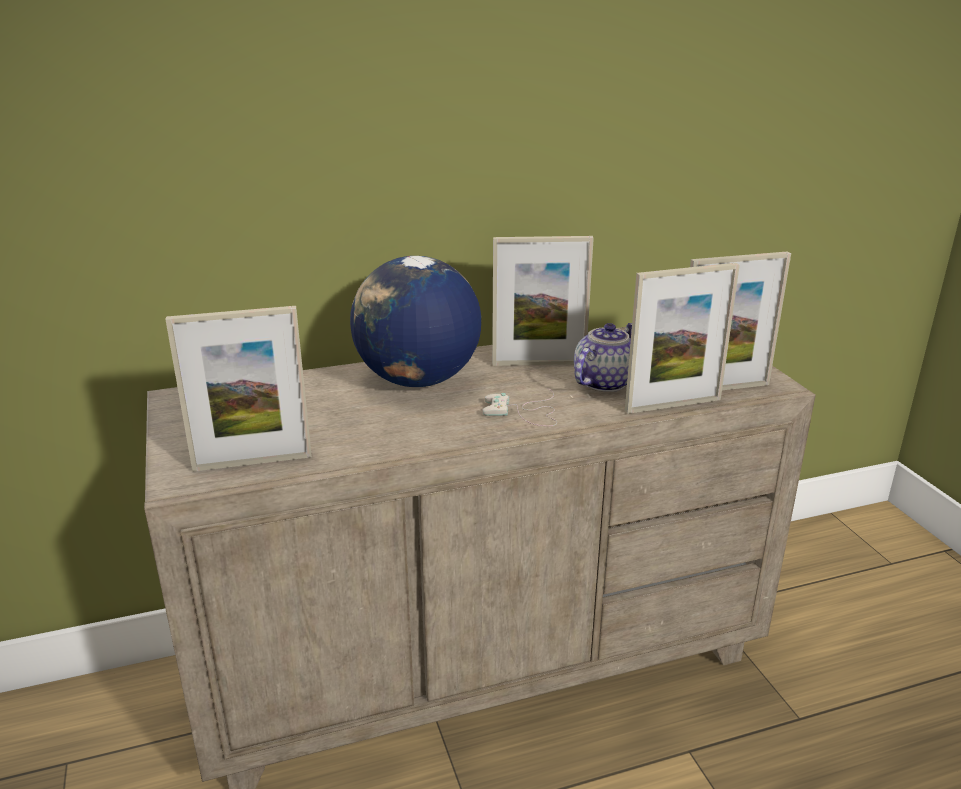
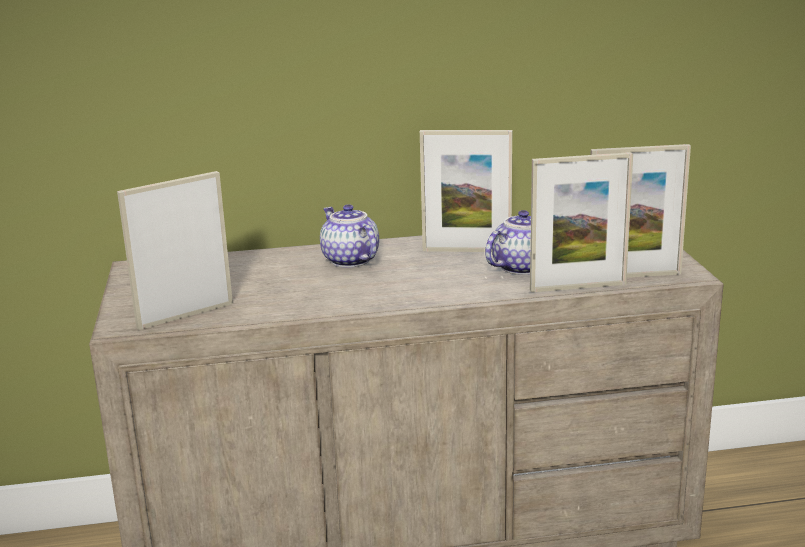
camera: 10 degrees right, 5 degrees down
picture frame [165,306,312,472] -> picture frame turned 150 degrees clockwise [117,171,233,330]
globe [350,256,481,387] -> teapot [320,204,379,268]
white game controller [482,388,557,426] -> none

